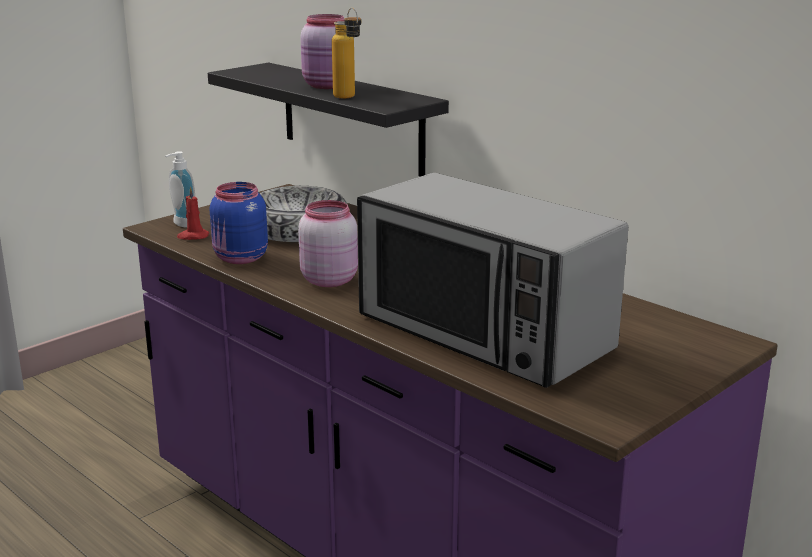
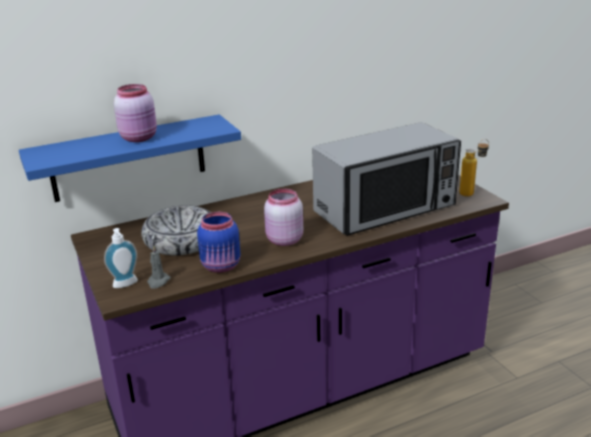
camera: 70 degrees left, 5 degrees up
red candle [177,187,209,240] -> grey candle [147,245,171,289]
black shelf [208,62,449,177] -> blue shelf [19,114,241,202]
bottle [332,8,361,98] -> bottle moved to [459,139,489,196]

